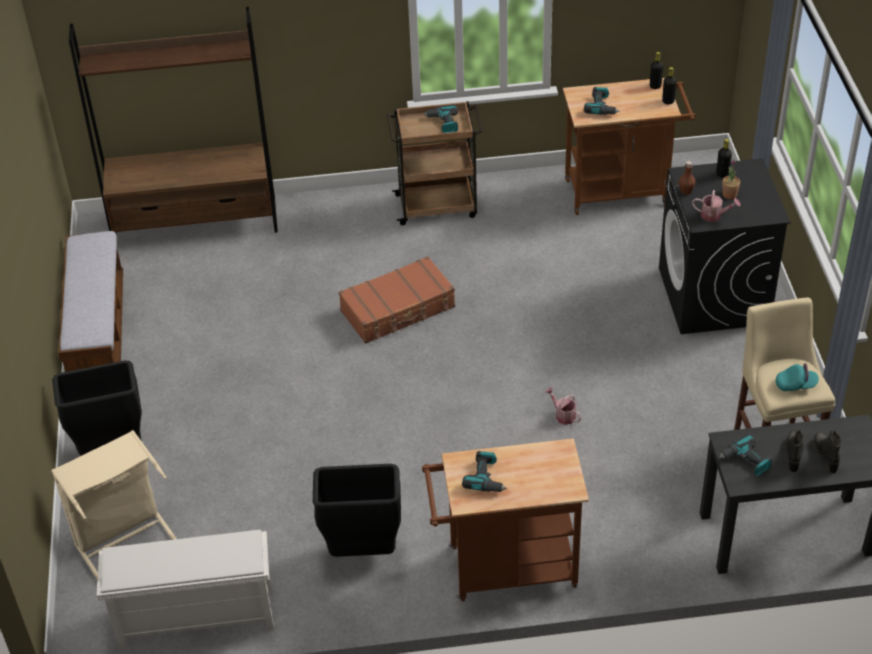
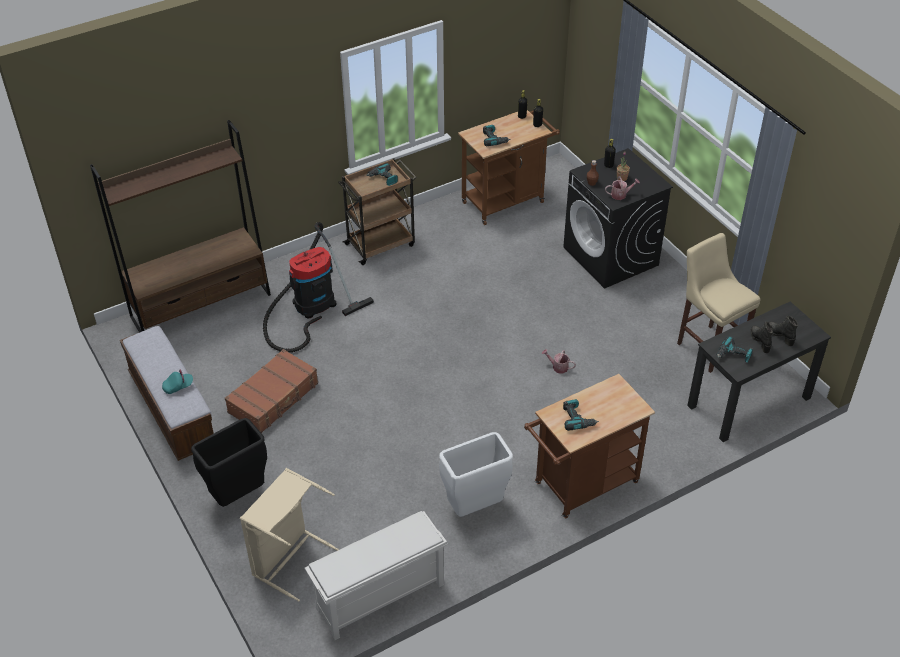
camera: 25 degrees left, 0 degrees up
black trash can [313,464,401,557] -> white trash can [439,432,513,517]
brown suitcase [339,256,455,344] -> brown suitcase moved to [225,349,318,433]
turquoise cap [776,363,819,391] -> turquoise cap moved to [162,370,193,394]
none -> vacuum cleaner [263,222,374,353]

